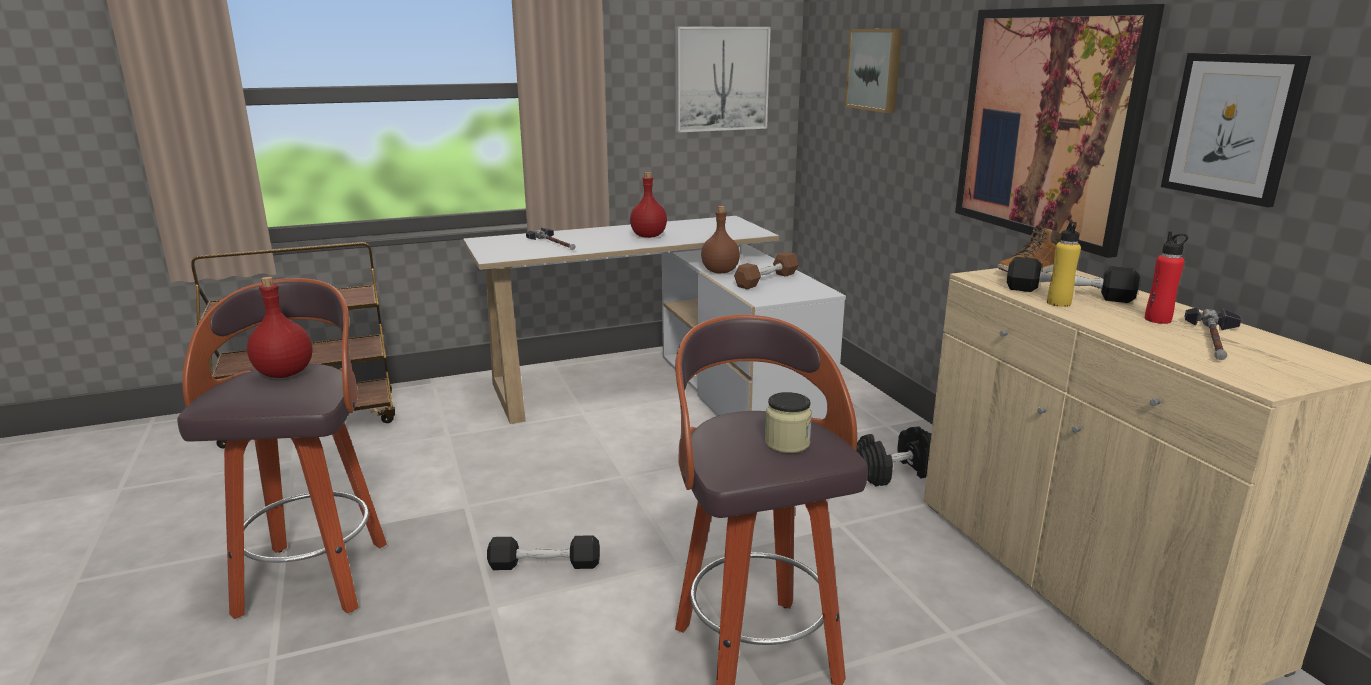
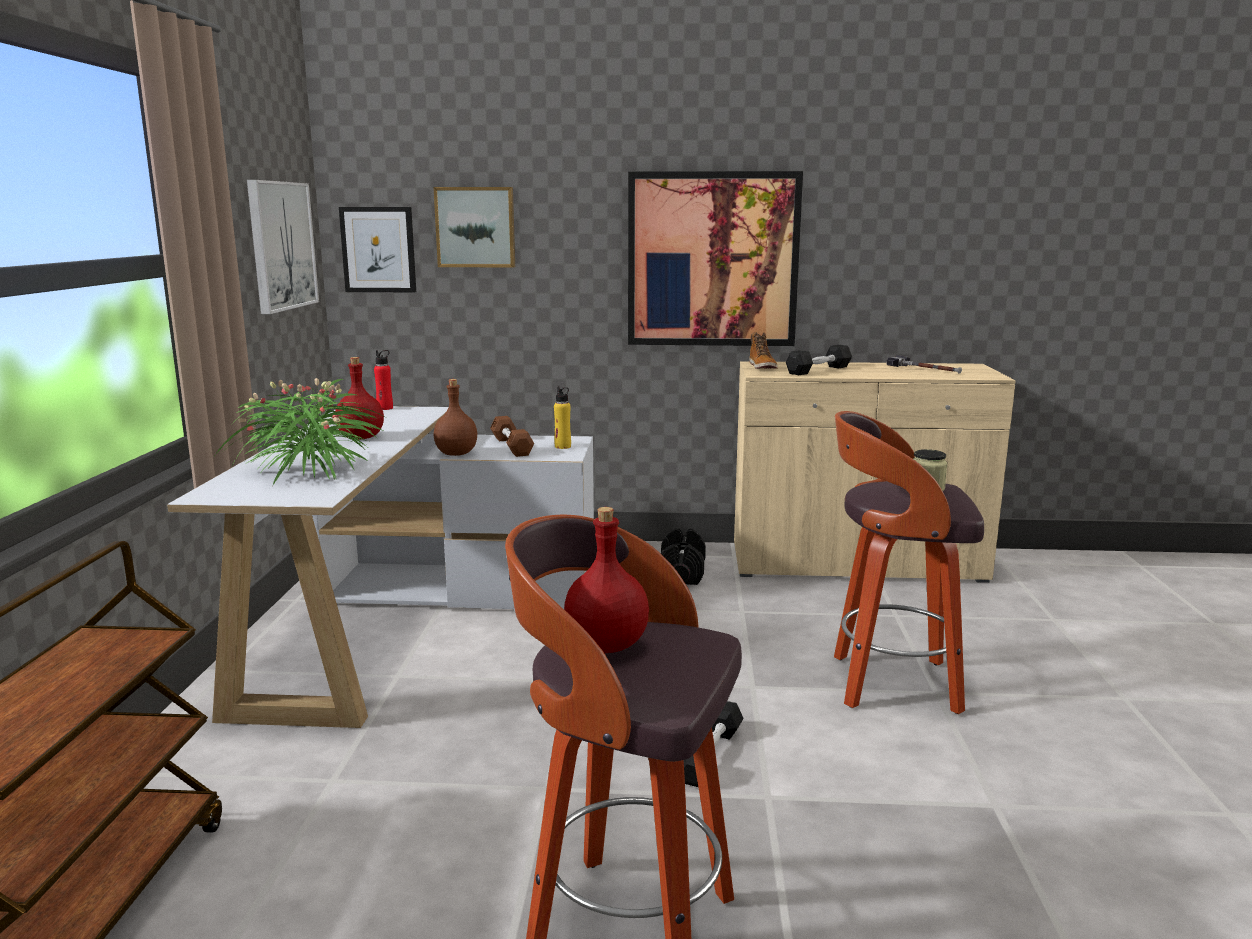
camera: 65 degrees left, 5 degrees down
hammer [526,228,576,250] -> potted plant [215,378,383,485]
yellow bottle [1047,220,1081,307] -> yellow bottle moved to [554,386,571,449]
red bottle [1145,231,1188,324] -> red bottle moved to [374,350,393,410]
picture [1161,53,1311,207] -> picture moved to [339,207,416,292]

